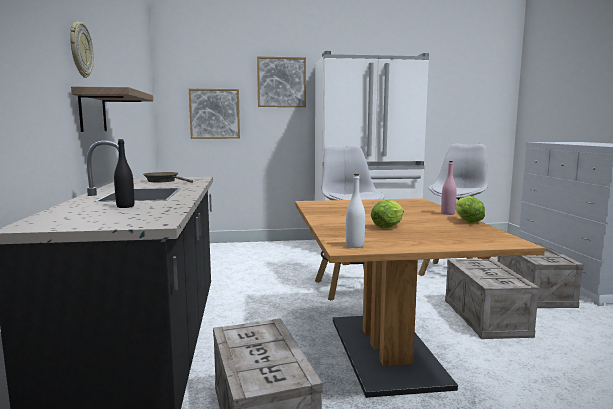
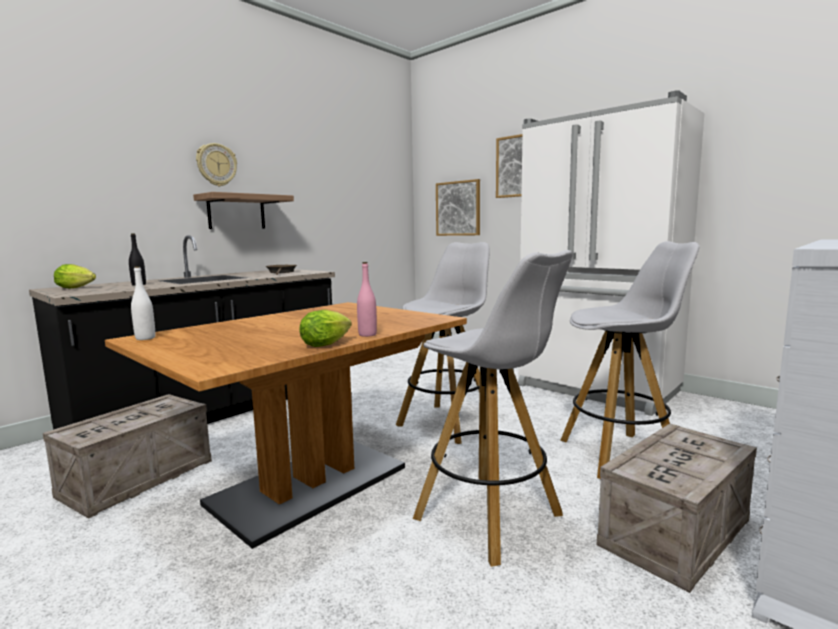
camera: 50 degrees right, 0 degrees up
lettuce [371,200,404,228] -> lettuce moved to [54,264,96,288]
crate [445,258,540,339] -> white stool [413,250,573,567]

